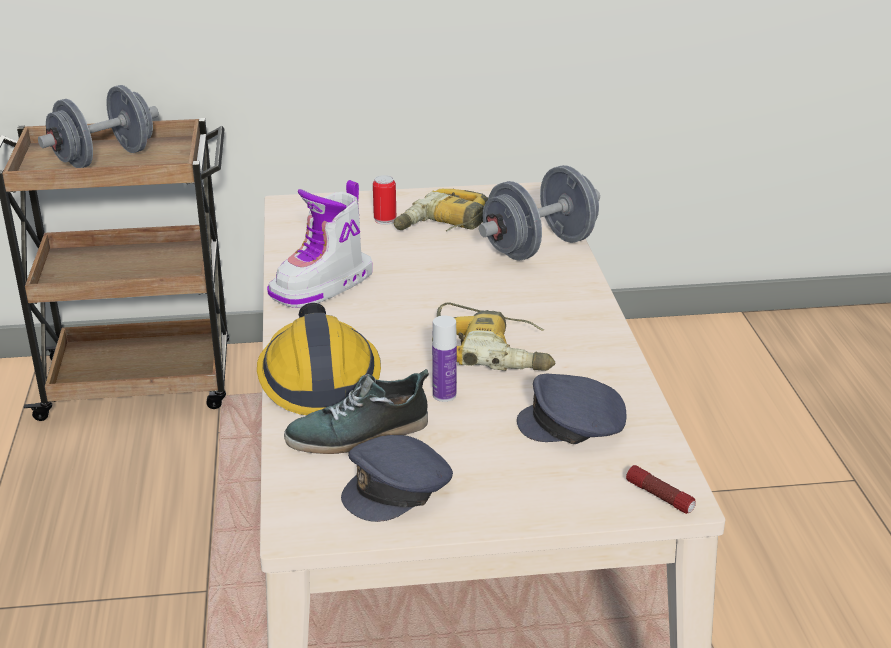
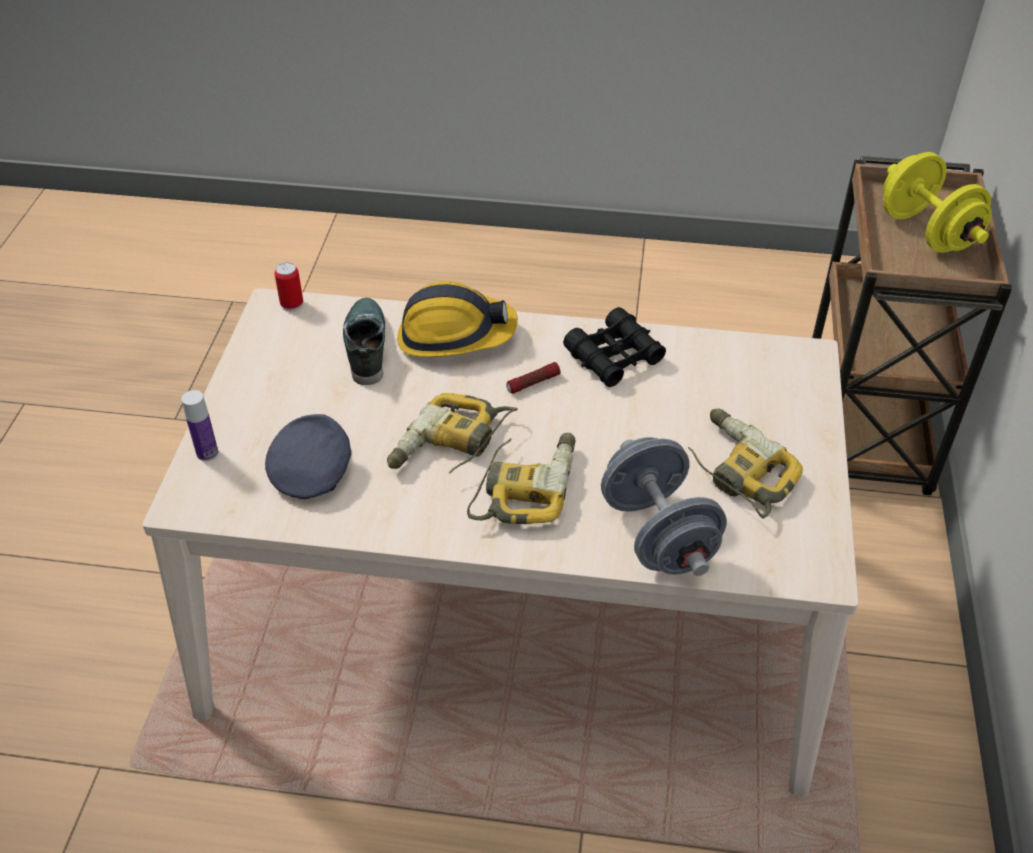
camera: 105 degrees right, 15 degrees up
grey dumbbell [38,85,159,168] -> yellow dumbbell [883,152,992,253]
boot [267,180,373,308] -> black binoculars [563,307,666,387]
grey cap [341,435,453,522] -> none
can [373,175,396,225] -> can moved to [274,262,303,311]
bottle [432,316,457,402] -> bottle moved to [181,390,218,461]
flashlight [626,465,696,514] -> flashlight moved to [506,362,560,394]
none -> power drill [467,433,576,524]

